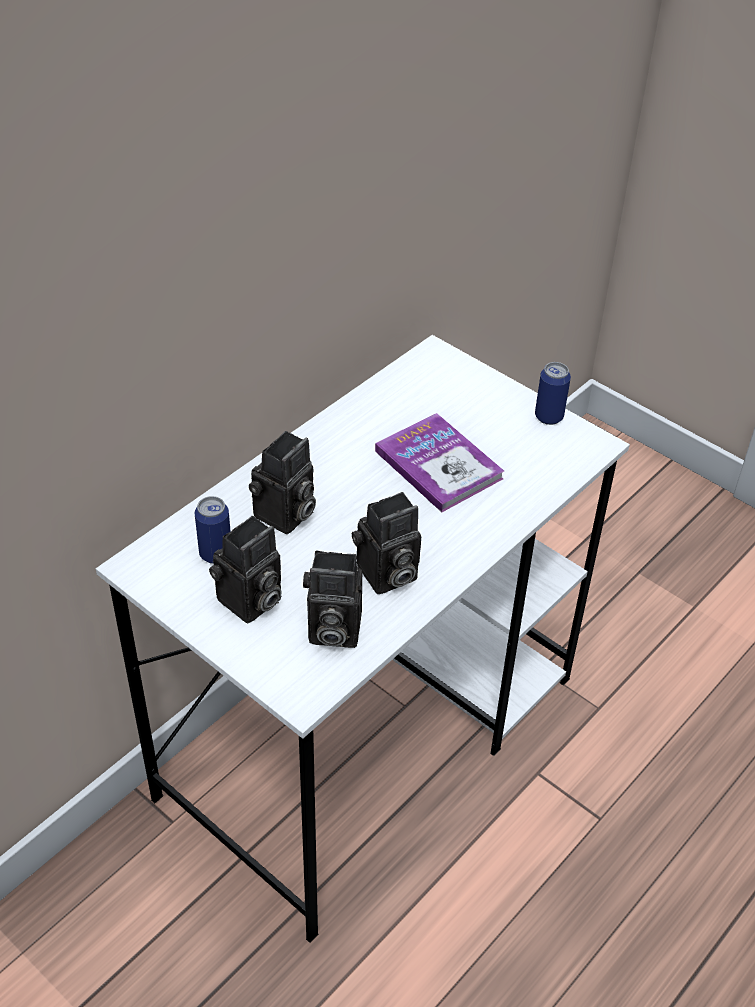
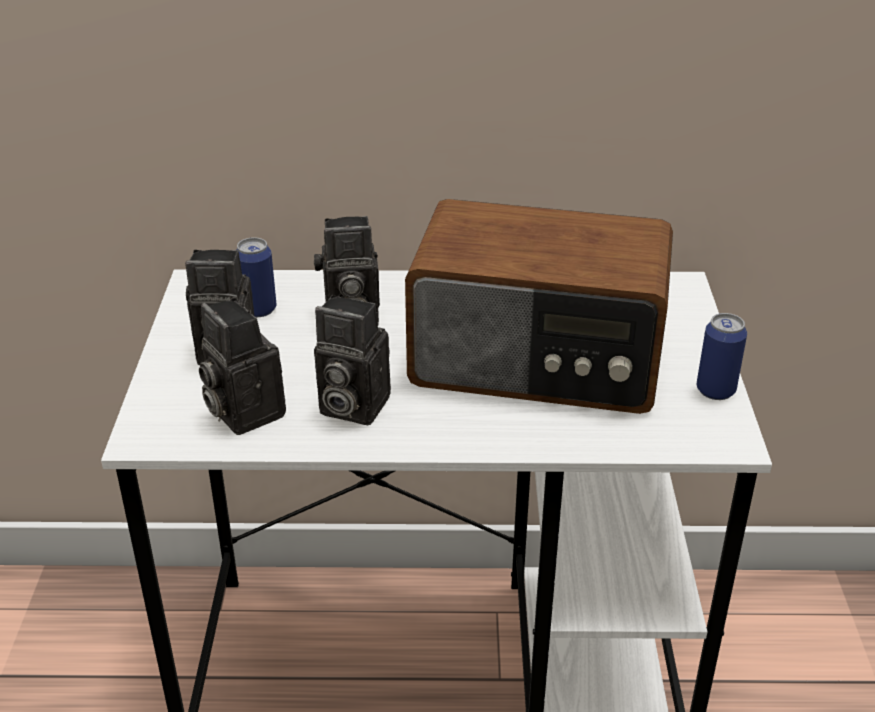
camera: 50 degrees right, 10 degrees down
book [375,413,504,512] -> radio [405,199,673,414]

